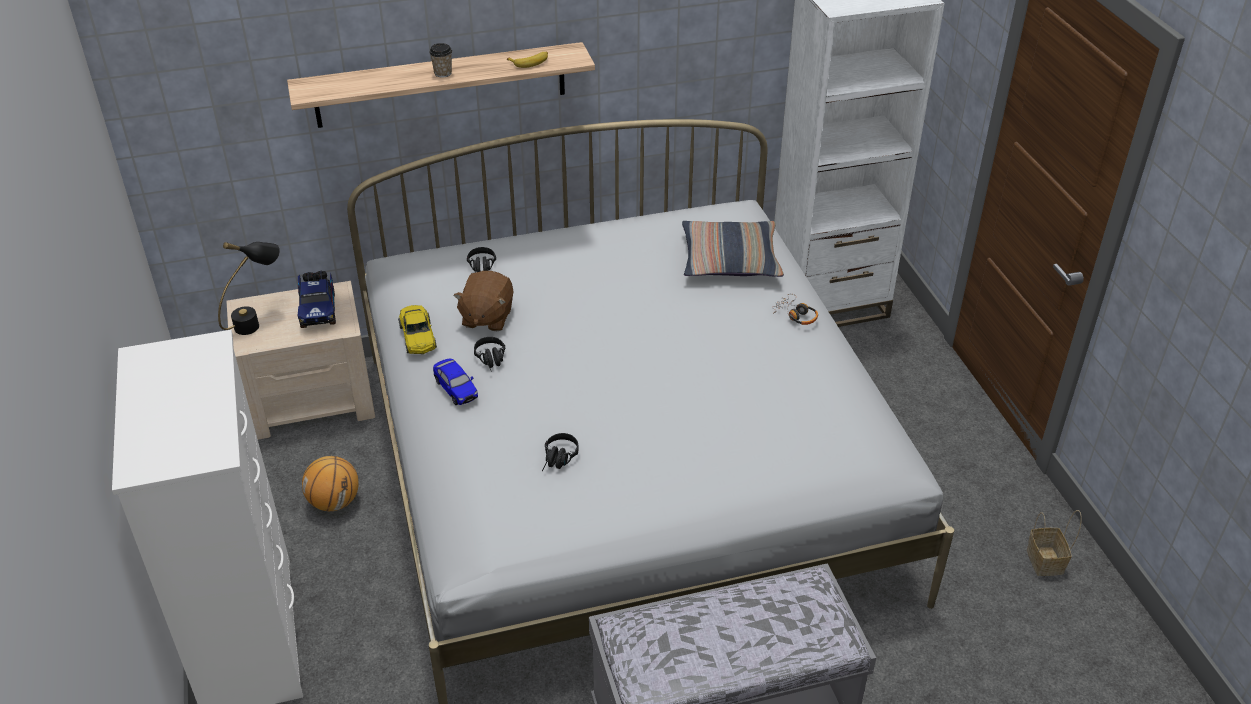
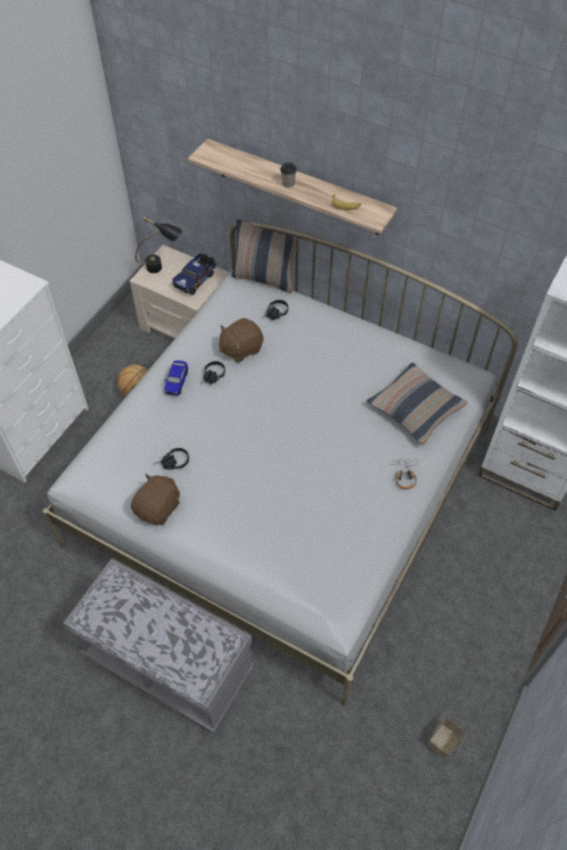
camera: 45 degrees right, 15 degrees up
yellow toy car [398,305,437,354] -> none
none -> brown plush toy [131,474,180,525]
none -> pillow [231,219,299,293]

